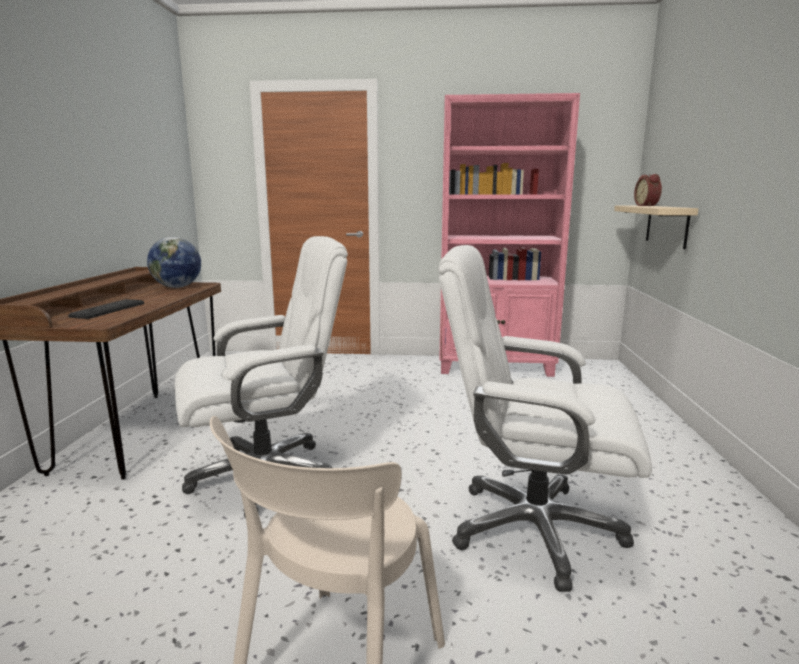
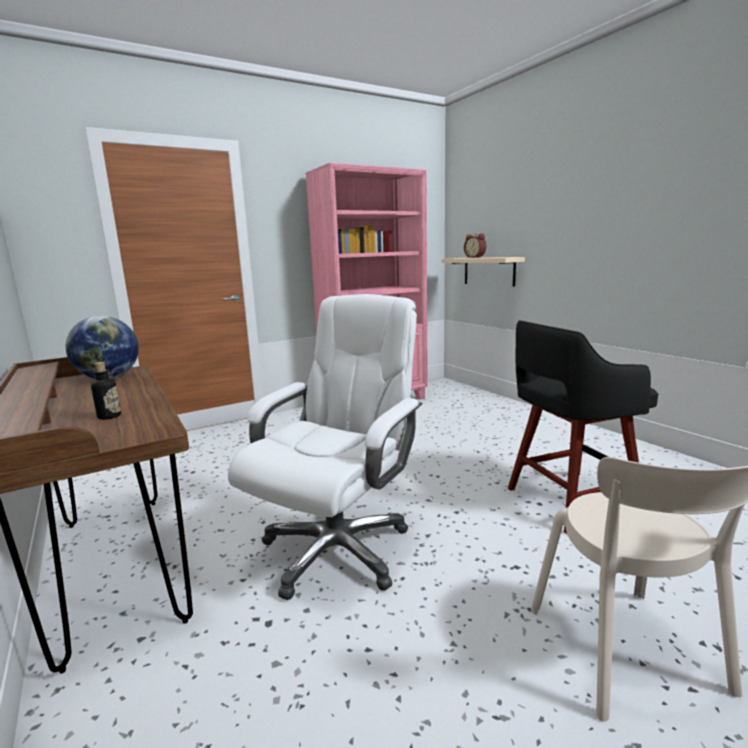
camera: 35 degrees left, 0 degrees up
keyboard [68,299,144,319] -> bottle [91,362,121,420]
white office chair [438,245,652,592] -> black stool [508,320,658,534]

